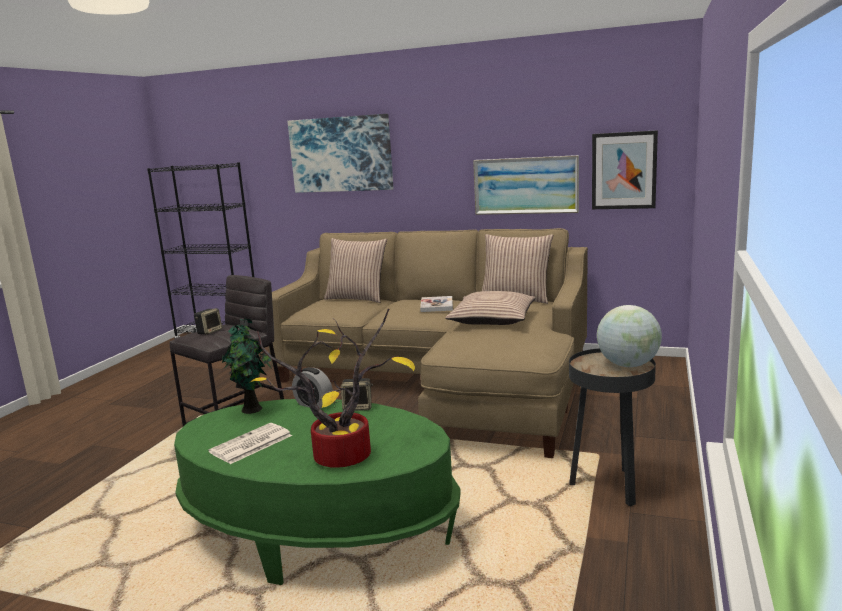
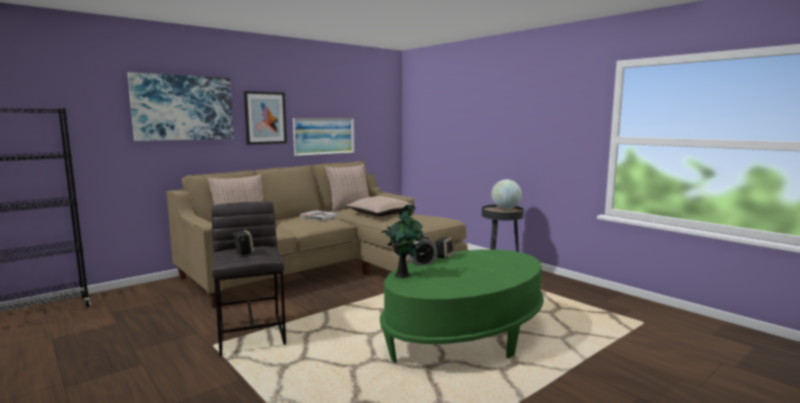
camera: 60 degrees left, 5 degrees down
newspaper [208,423,292,464] -> none
potted plant [249,308,415,468] -> none
picture [592,130,658,209] -> picture moved to [244,91,287,145]

